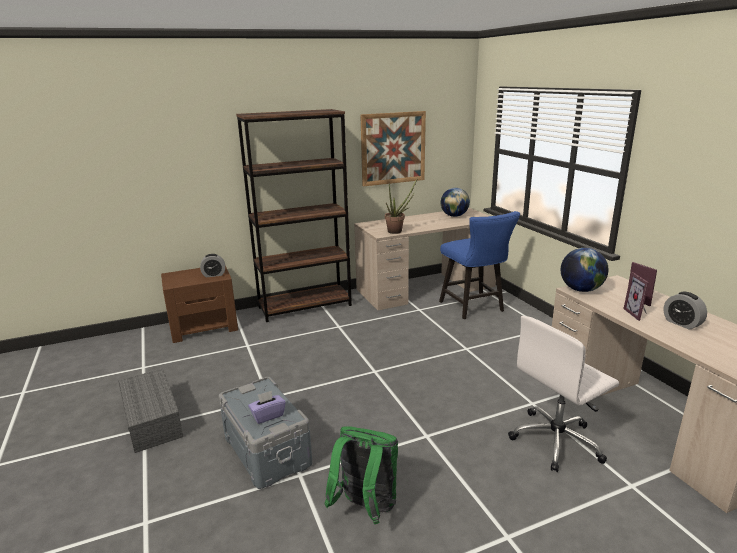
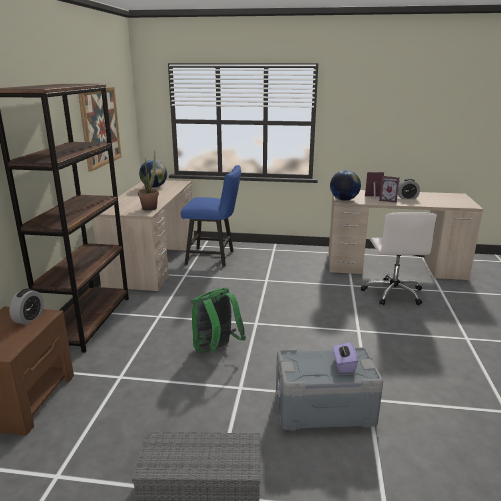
camera: 60 degrees left, 0 degrees up
green backpack [325,427,398,524] -> green backpack moved to [191,288,246,353]

